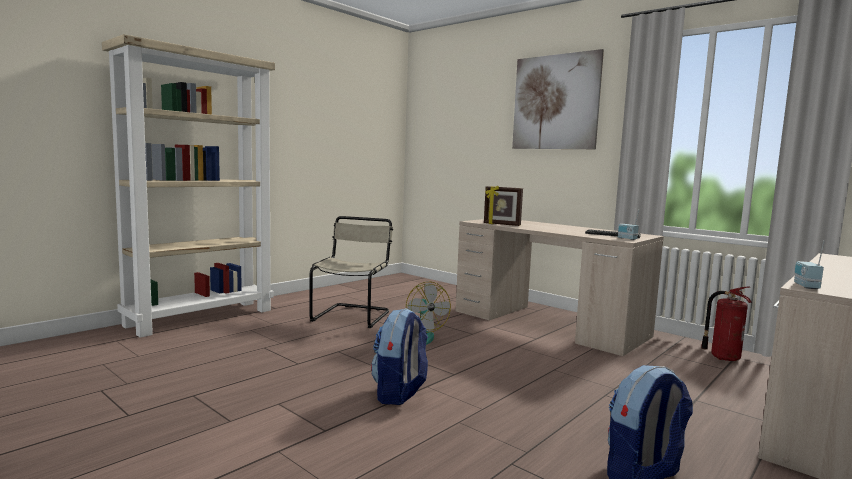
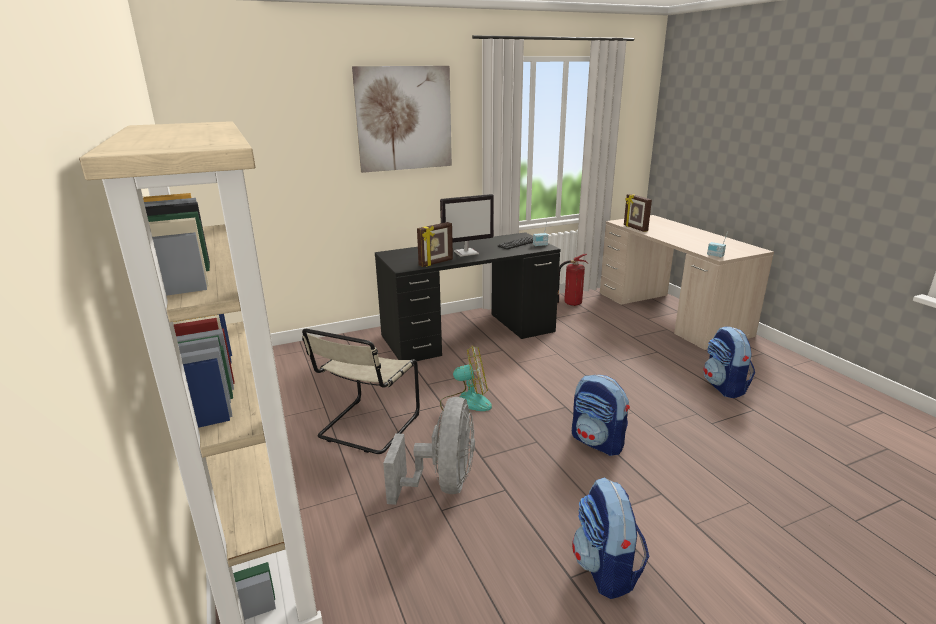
camera: 65 degrees left, 15 degrees up
beige chair [309,216,393,328] -> beige chair turned 105 degrees counterclockwise [302,329,420,454]
beige desk [456,219,664,356] -> black desk [375,232,560,361]
none -> grey fan [383,397,475,505]
none -> monitor [440,194,494,257]
none -> backpack [572,477,649,599]
none -> picture frame [624,194,652,232]

